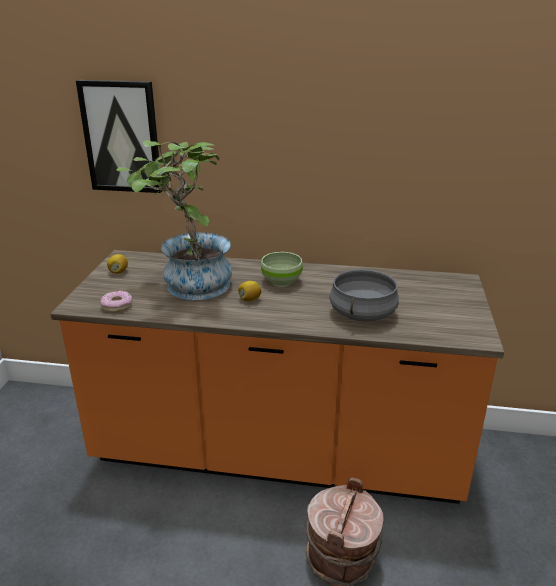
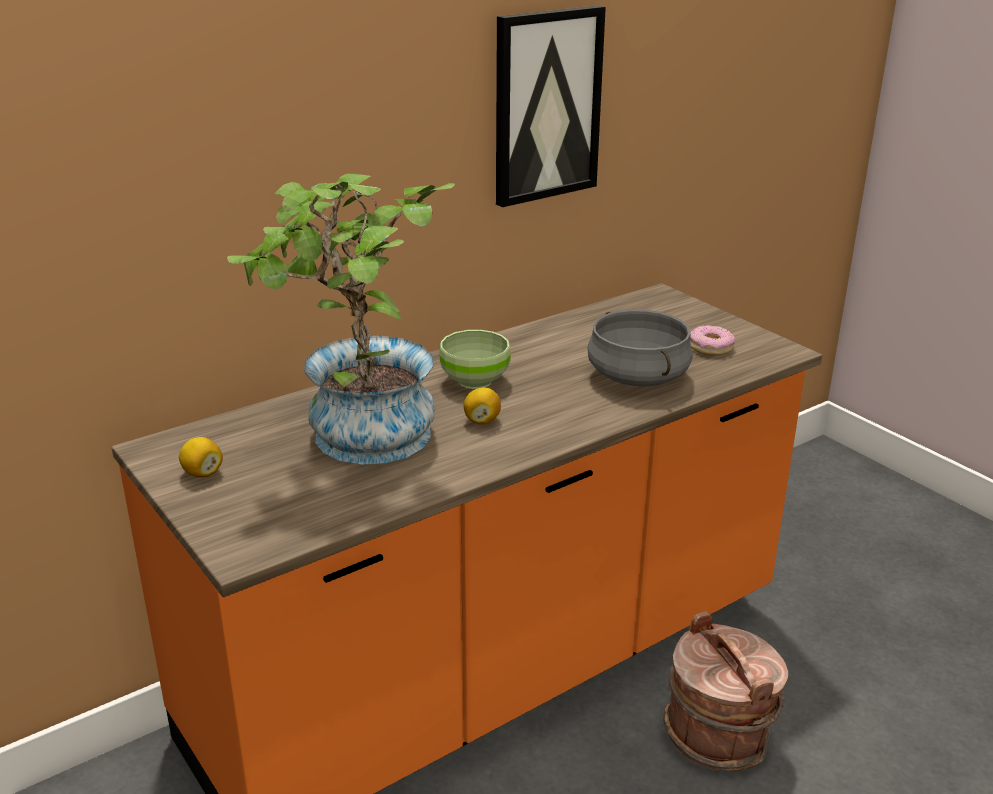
camera: 45 degrees left, 0 degrees up
picture [76,80,162,193] -> picture moved to [496,5,606,207]
donut [100,291,132,312] -> donut moved to [690,325,735,355]

